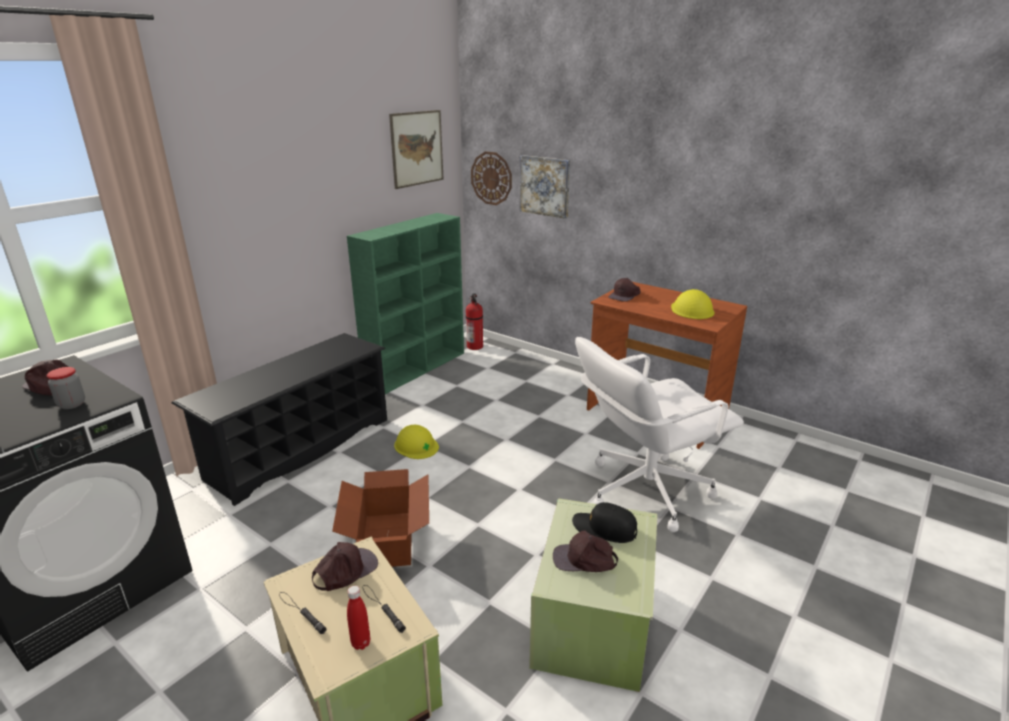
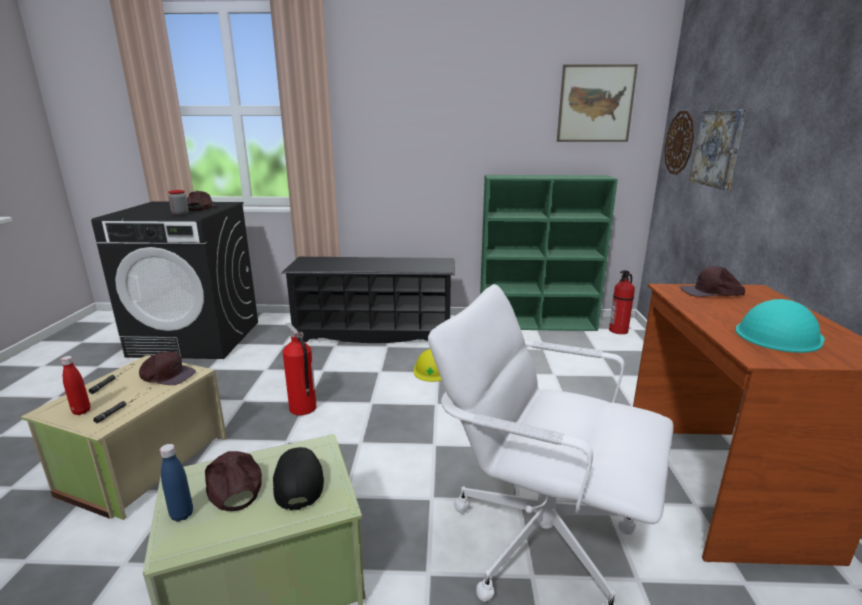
camera: 55 degrees right, 5 degrees down
cardboard box [332,469,429,567] -> fire extinguisher [283,323,316,416]
yellow hard hat [671,289,715,319] -> turquoise hard hat [736,299,825,353]
none -> blue bottle [160,444,193,522]

